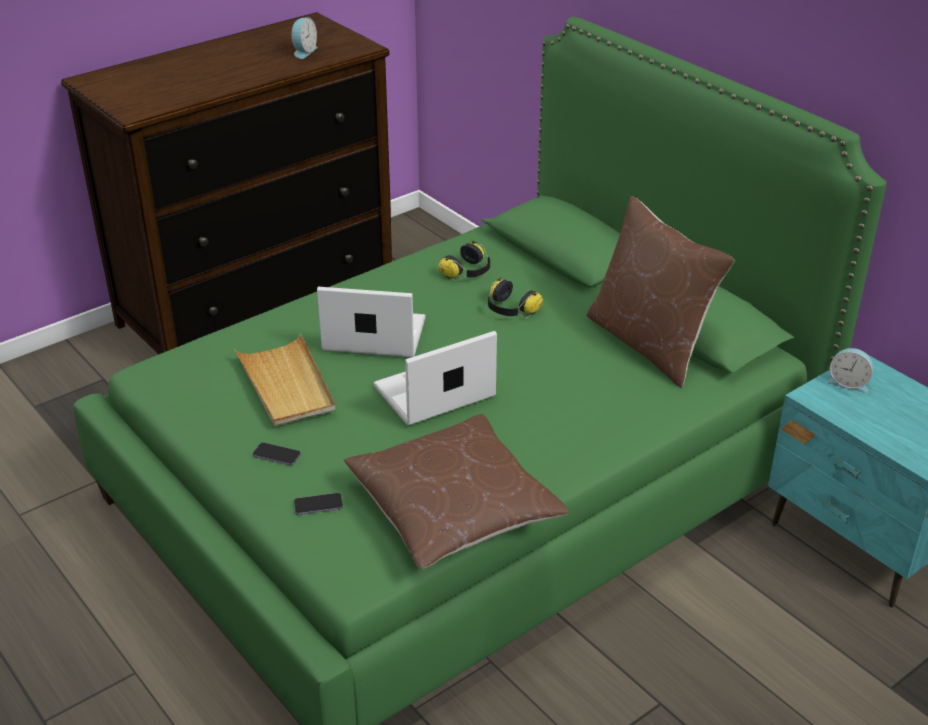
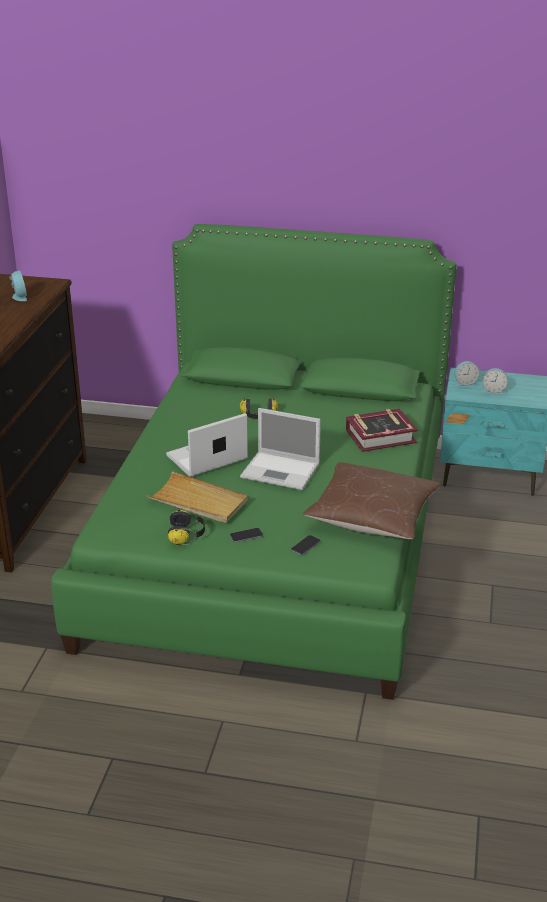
camera: 40 degrees left, 5 degrees down
laptop [373,331,497,426] -> laptop turned 90 degrees counterclockwise [240,408,321,490]
headphones [438,241,490,281] -> headphones moved to [168,509,205,545]
brown pillow [586,196,735,387] -> none
none -> book [346,409,418,452]
none -> alarm clock [481,368,508,394]

